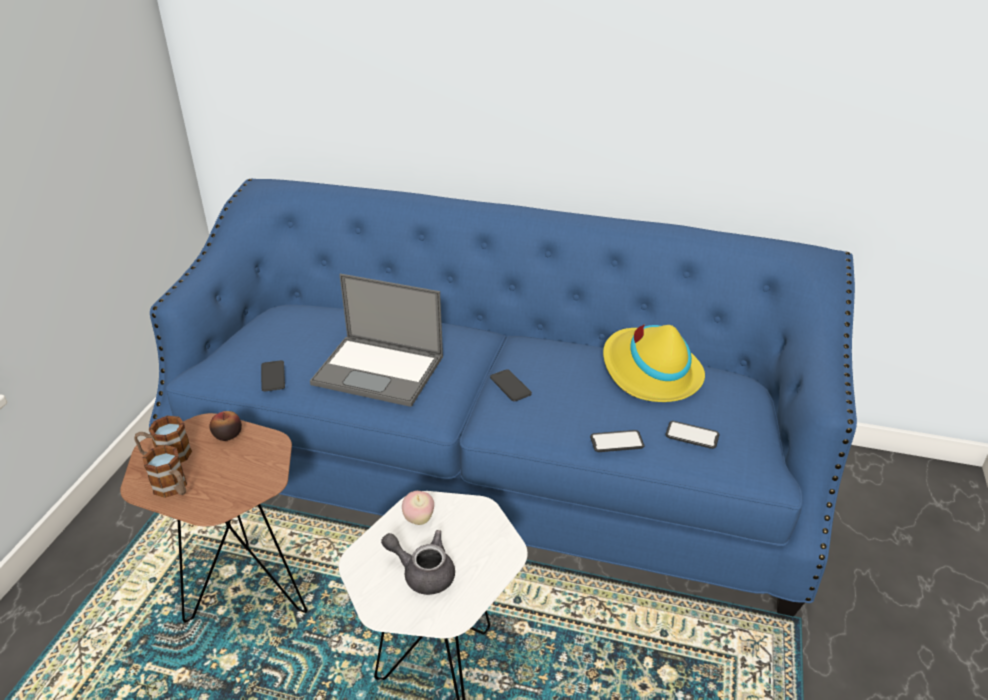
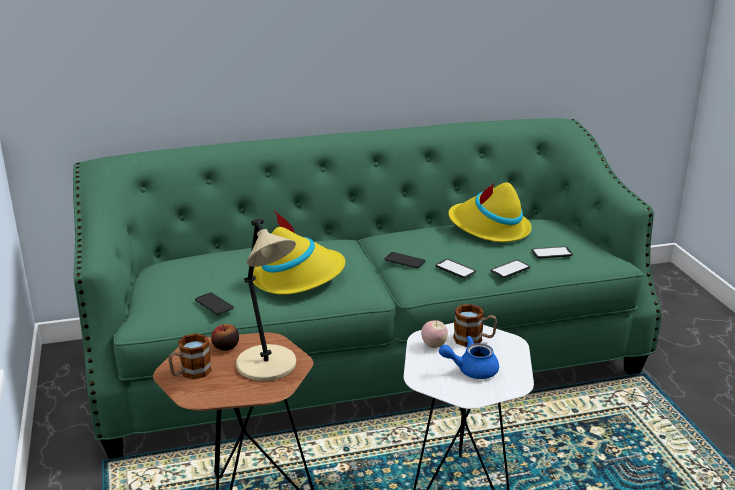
camera: 30 degrees left, 10 degrees down
mug [142,445,187,498] -> mug moved to [453,304,497,347]
blue sofa [149,178,857,616] -> green sofa [73,118,662,459]
laptop [310,274,443,407] -> yellow hat [253,211,345,295]
grey teapot [381,530,455,595] -> blue teapot [439,336,499,379]
none -> beige table lamp [236,219,296,381]
none -> phone [435,259,476,278]

